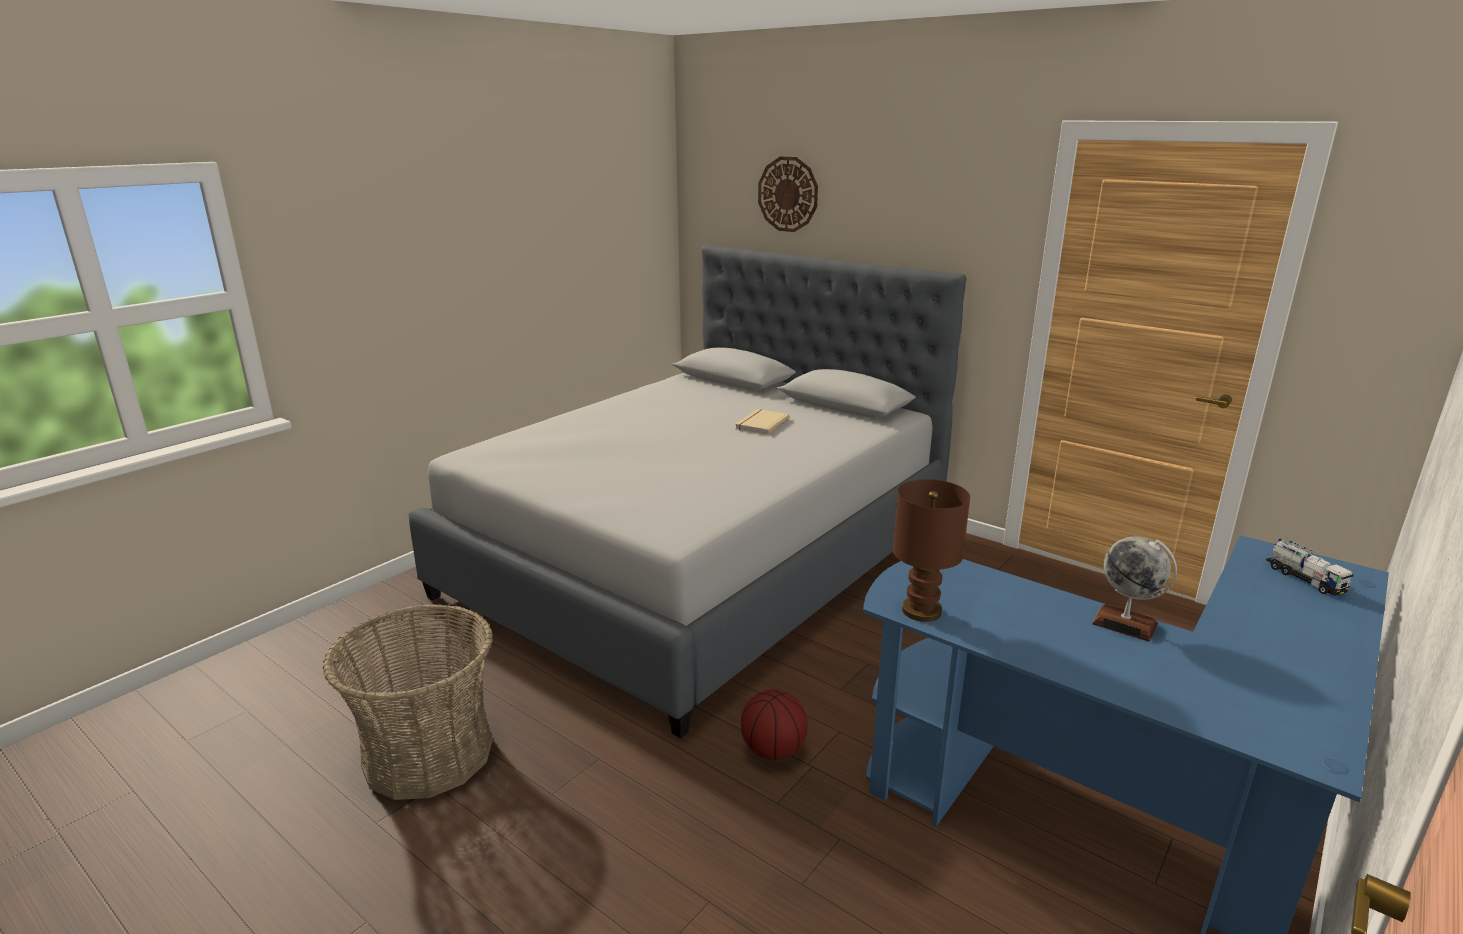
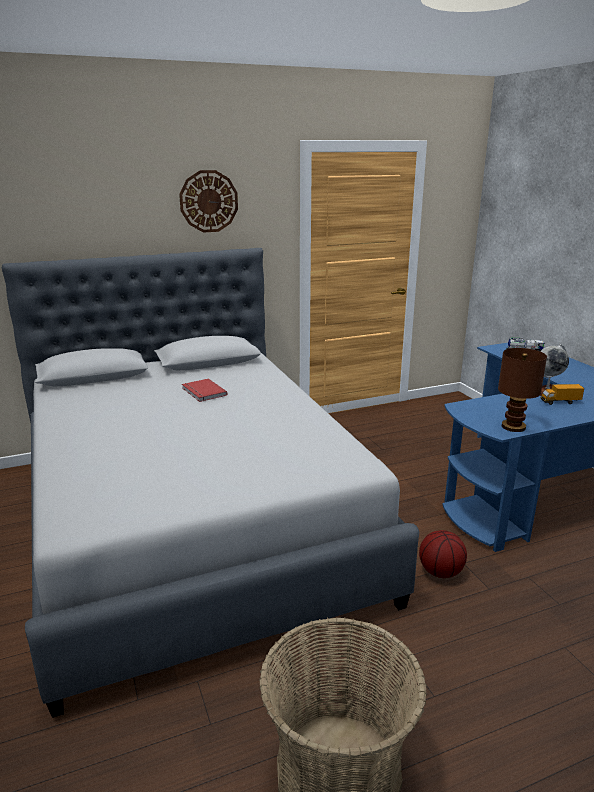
camera: 60 degrees left, 0 degrees up
beige book [735,409,789,435] -> red book [182,378,228,402]
wall clock [758,156,818,232] -> wall clock moved to [179,170,238,233]
none -> toy truck [541,384,584,405]

